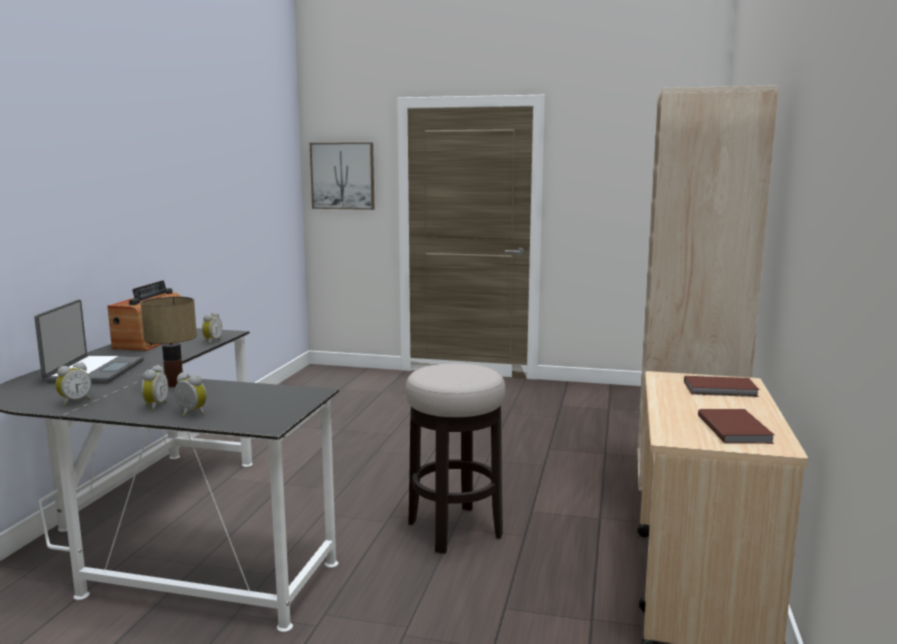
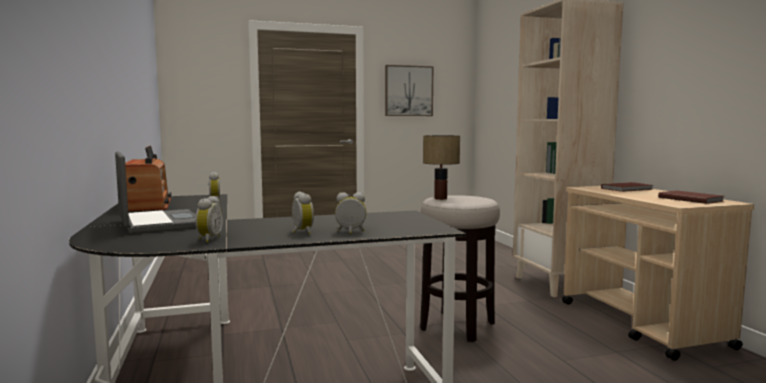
camera: 30 degrees left, 5 degrees down
table lamp [141,297,197,387] -> table lamp moved to [423,135,460,200]
picture [310,142,375,210] -> picture moved to [385,65,433,116]

